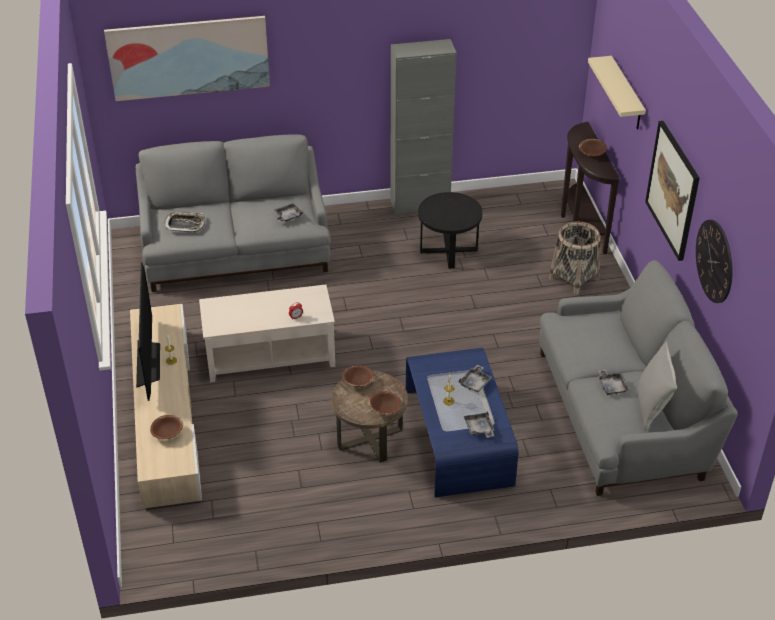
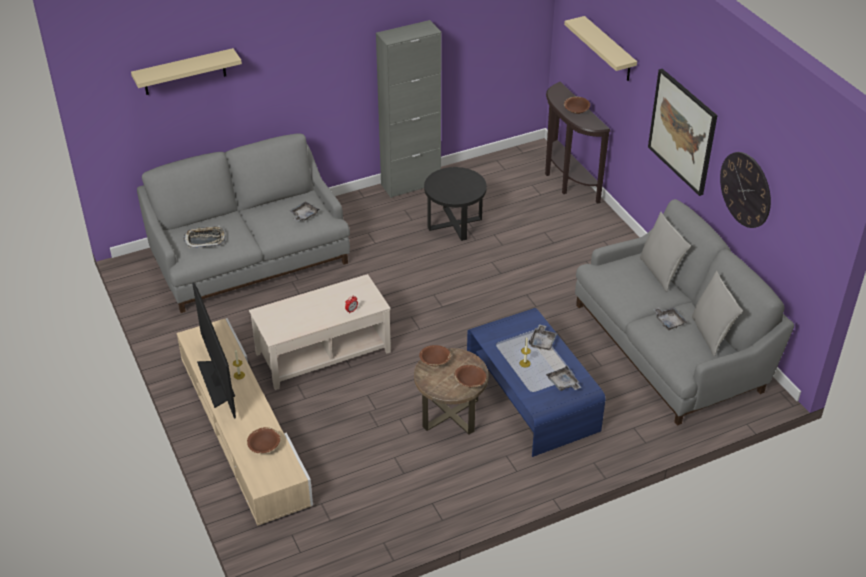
camera: 15 degrees left, 0 degrees up
picture [104,16,270,101] -> beige shelf [131,48,242,95]
basket [549,221,601,295] -> none
none -> grey pillow [640,212,691,292]

